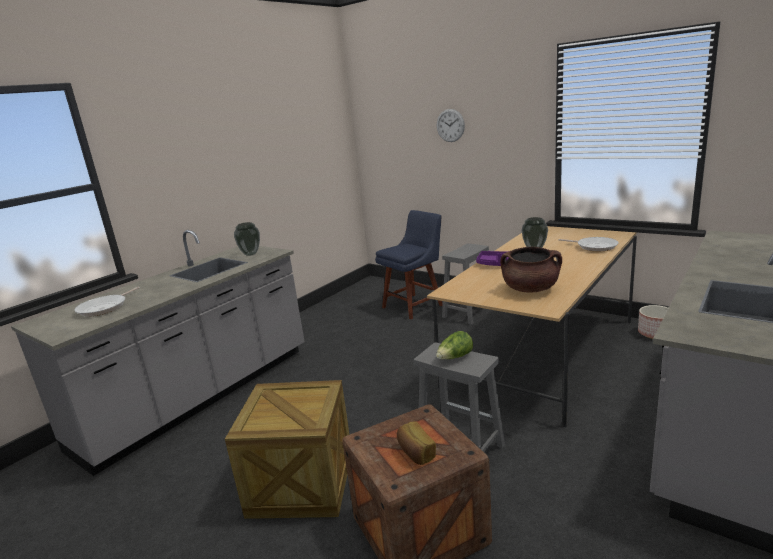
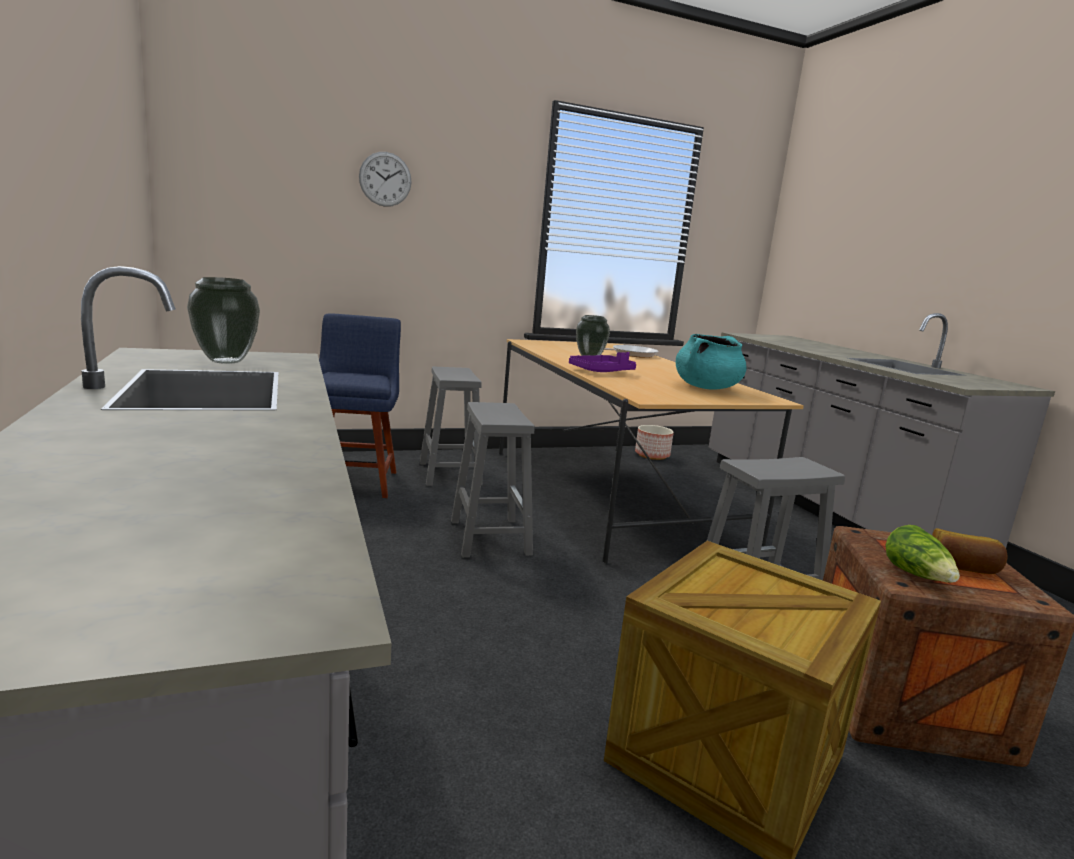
camera: 60 degrees left, 5 degrees down
frying pan [74,287,140,317] -> none
lettuce [436,331,473,359] -> lettuce moved to [886,525,960,583]
brown cooking pot [500,247,562,293] -> turquoise cooking pot [676,334,747,389]
none -> grey stool [451,402,535,558]

